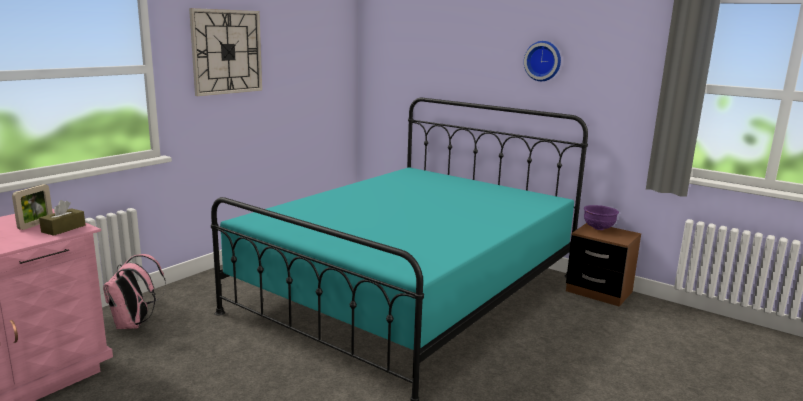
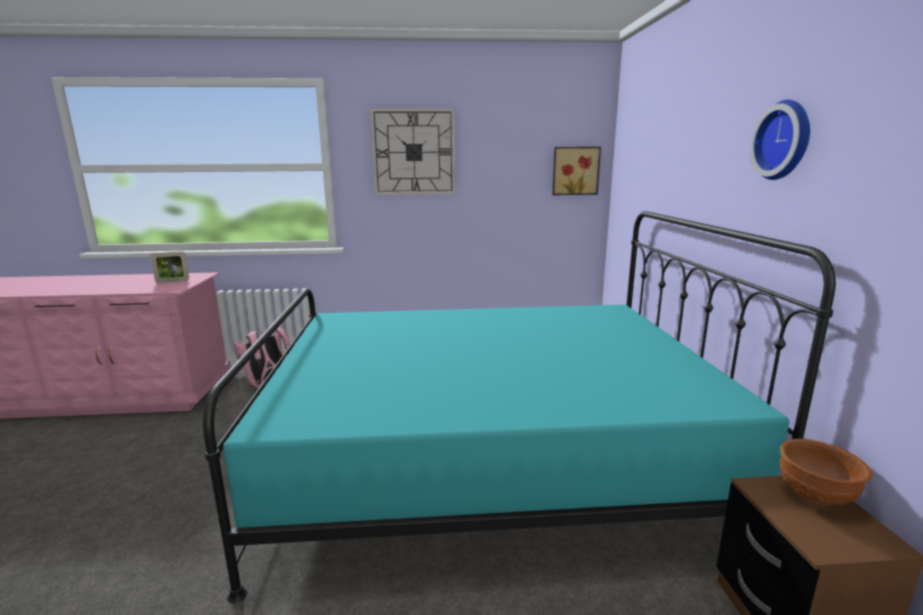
camera: 50 degrees right, 0 degrees up
brown tissue box [39,200,85,236] -> none
purple bowl [584,205,619,230] -> brown bowl [780,439,873,505]
none -> picture [552,147,601,195]

